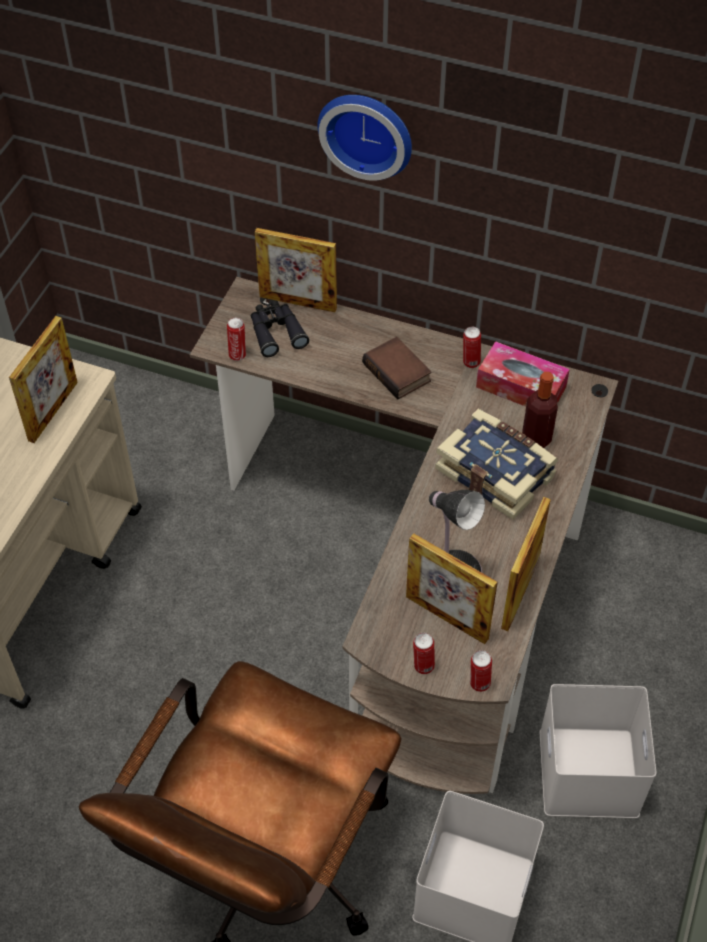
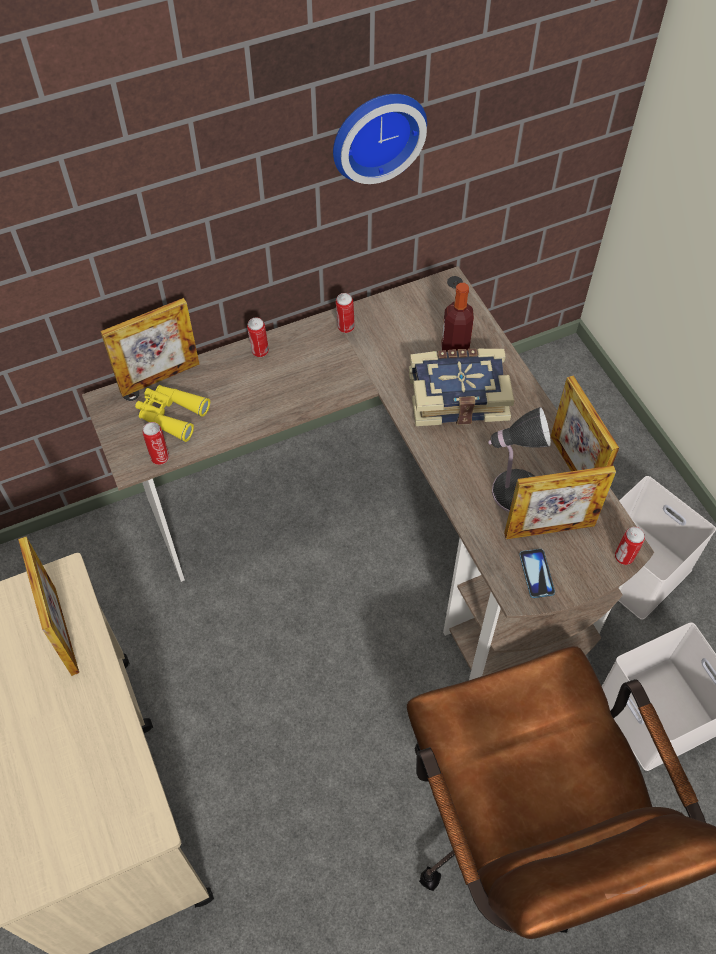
camera: 45 degrees left, 5 degrees up
black binoculars [251,300,309,357] -> yellow binoculars [135,385,210,442]
wall clock [317,95,412,181] -> wall clock moved to [333,94,427,184]
book [362,337,432,399] -> none
can [413,633,435,674] -> can moved to [247,317,269,357]
tissue box [476,341,570,406] -> none
none -> phone [519,549,555,598]

